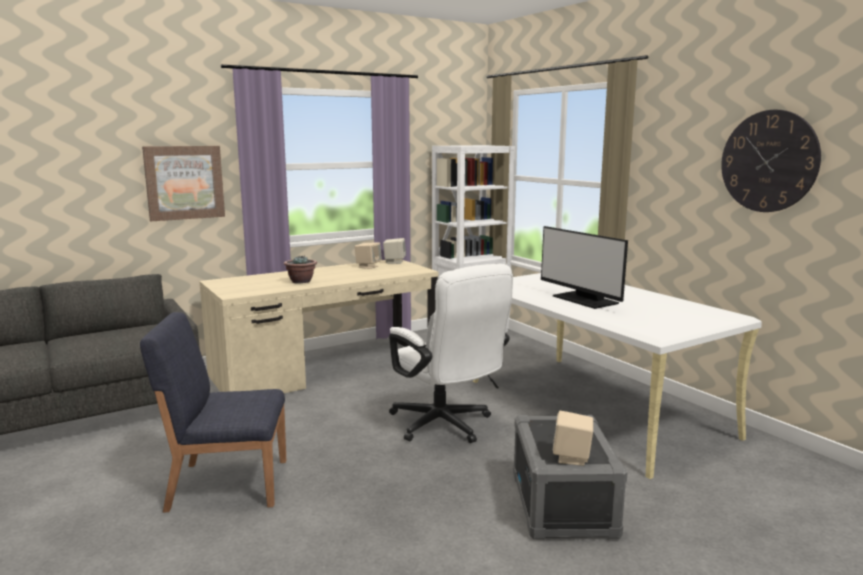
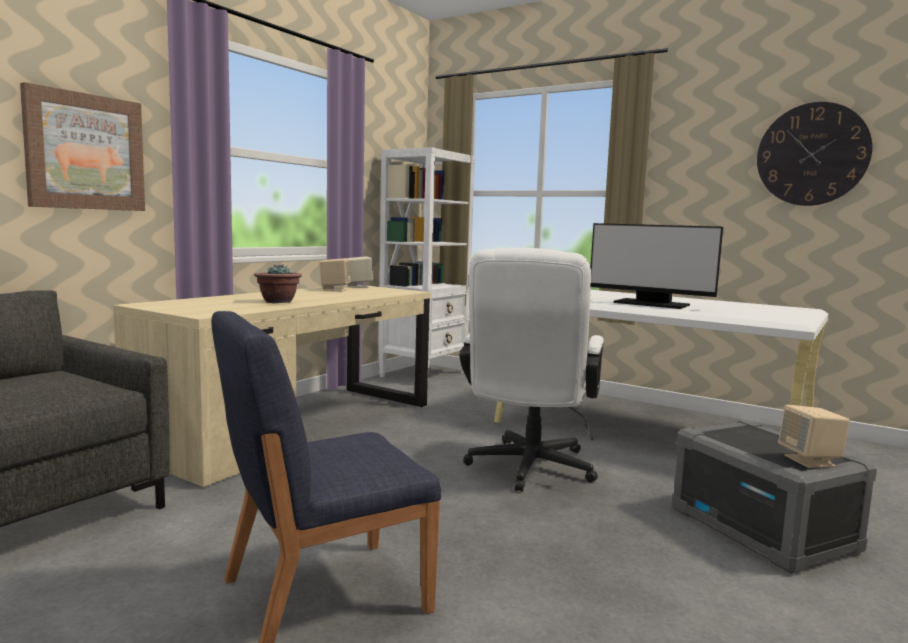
camera: 25 degrees left, 5 degrees down
white office chair [389,264,513,443] -> white office chair turned 75 degrees clockwise [460,248,604,492]

